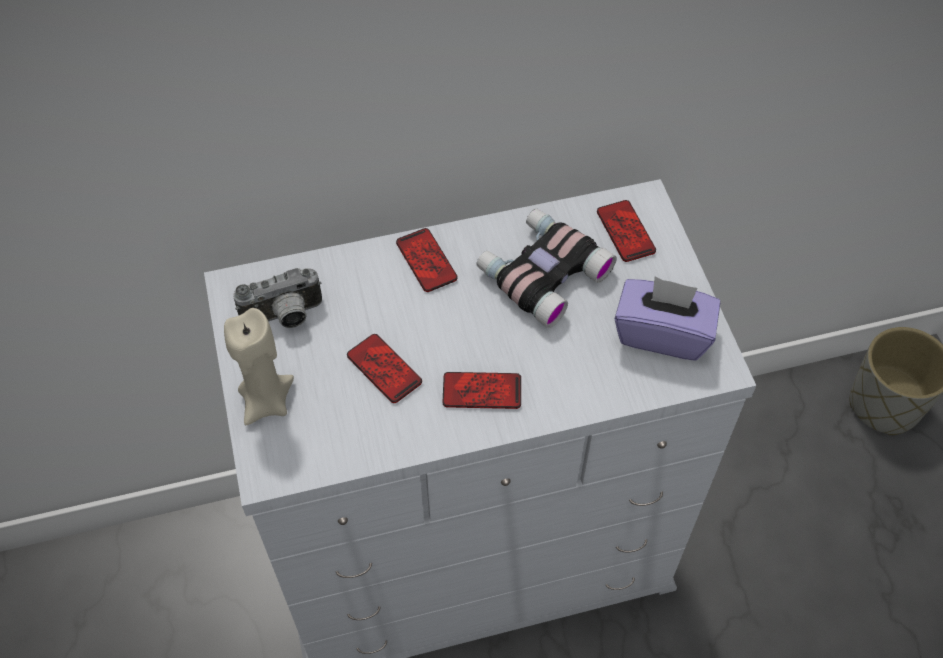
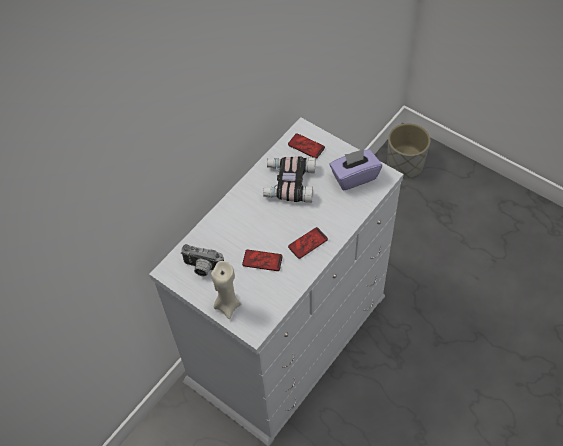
camera: 35 degrees left, 0 degrees up
camera [233,268,322,328] -> camera turned 75 degrees clockwise [180,244,224,276]
phone [396,228,458,292] -> none

